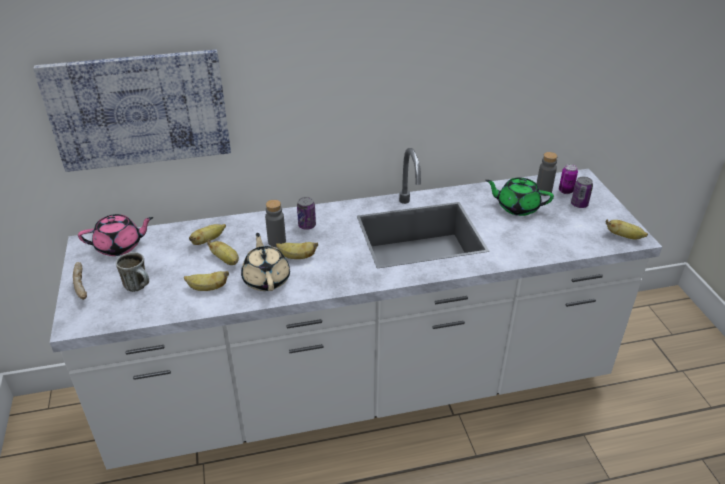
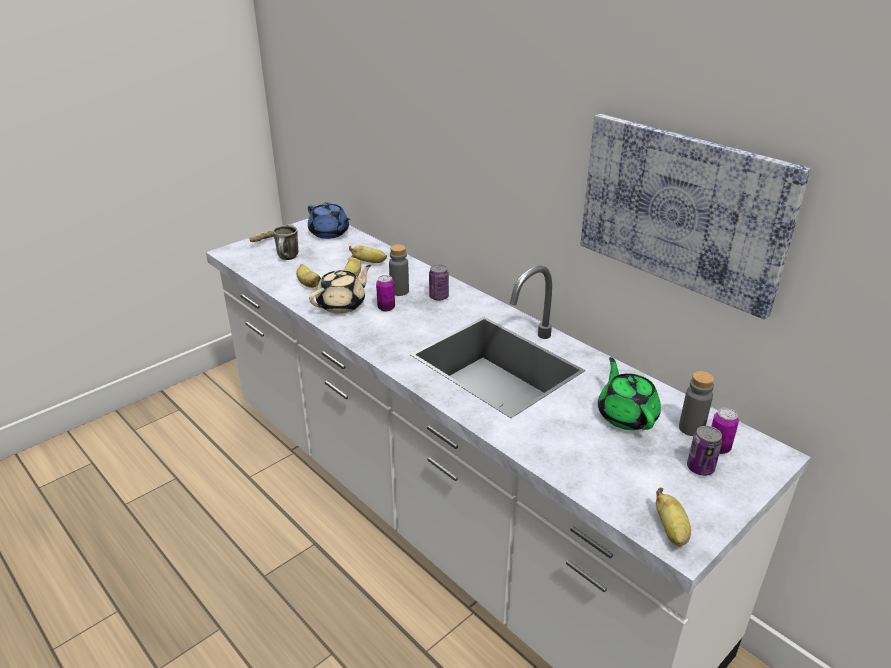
camera: 60 degrees right, 5 degrees down
picture [33,49,231,172] -> picture moved to [581,114,811,320]
pink teapot [78,214,153,256] -> blue teapot [308,202,350,239]
banana [276,242,318,259] -> can [376,275,395,311]

